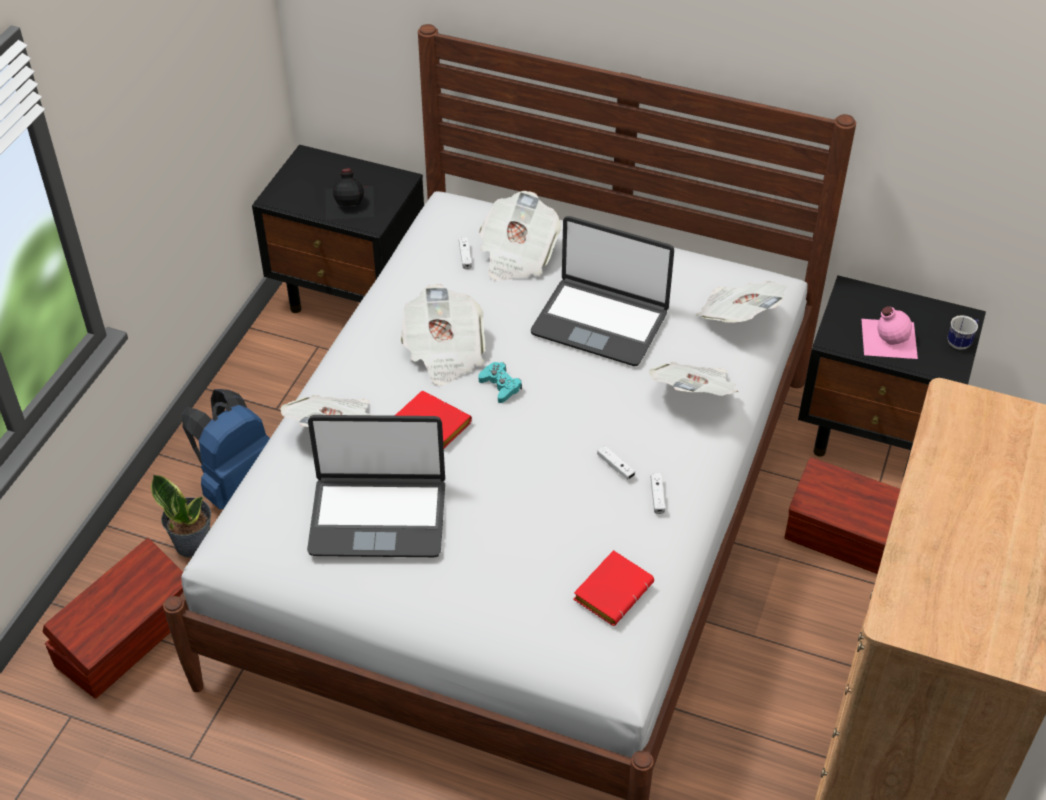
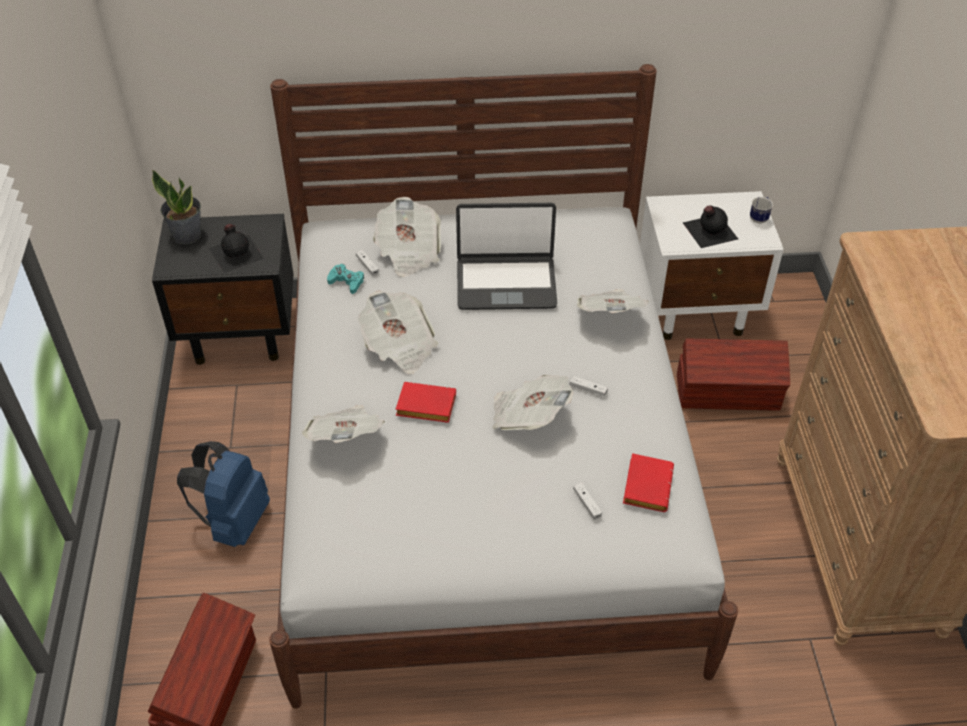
camera: 25 degrees left, 0 degrees up
potted plant [151,474,211,558] -> potted plant moved to [152,170,201,245]
laptop [307,415,445,557] -> none
turquoise game controller [479,362,522,403] -> turquoise game controller moved to [327,264,364,294]
white game controller [651,473,665,514] -> white game controller moved to [573,483,602,520]
newspaper [696,281,788,323] -> newspaper moved to [493,374,573,430]
black nightstand [798,276,986,477] -> white nightstand [640,191,783,340]
pink bottle [861,307,918,359] -> black bottle [683,205,738,248]

